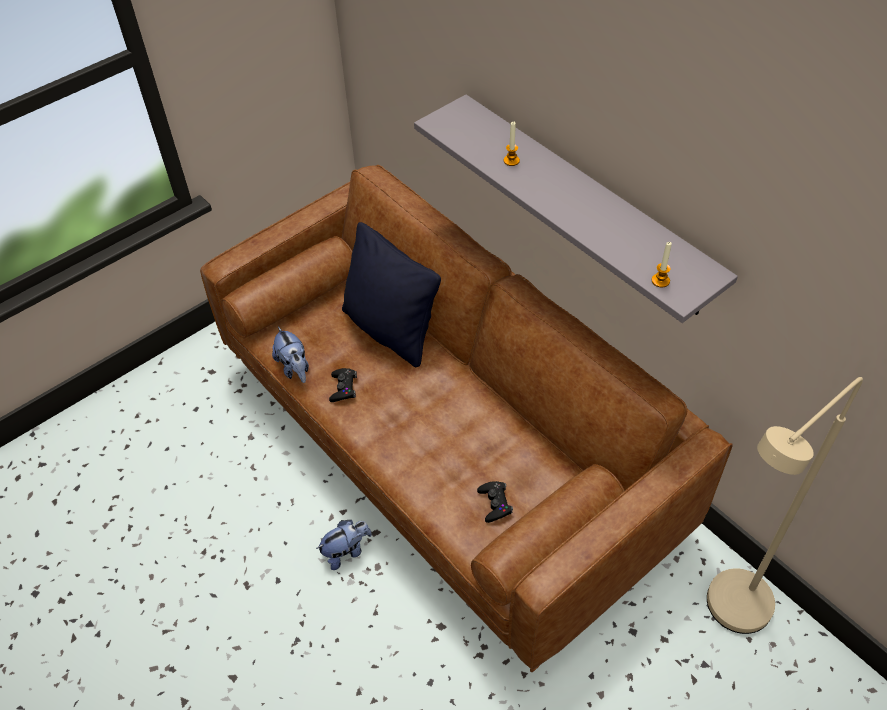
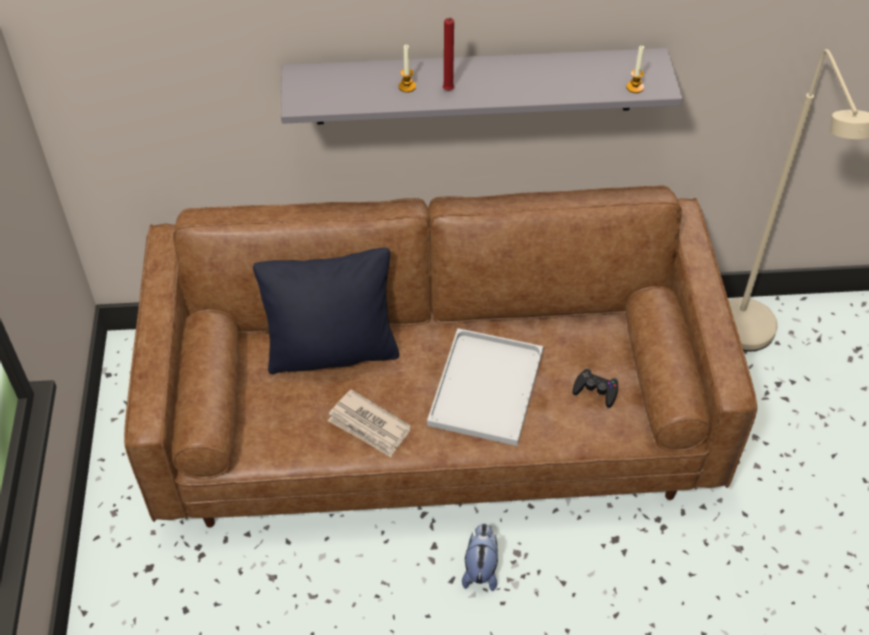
camera: 55 degrees left, 0 degrees up
plush toy [272,326,309,383] -> none
black game controller [329,368,357,402] -> newspaper [328,389,411,457]
none -> white tray [427,328,543,446]
none -> red candle [443,17,454,91]

